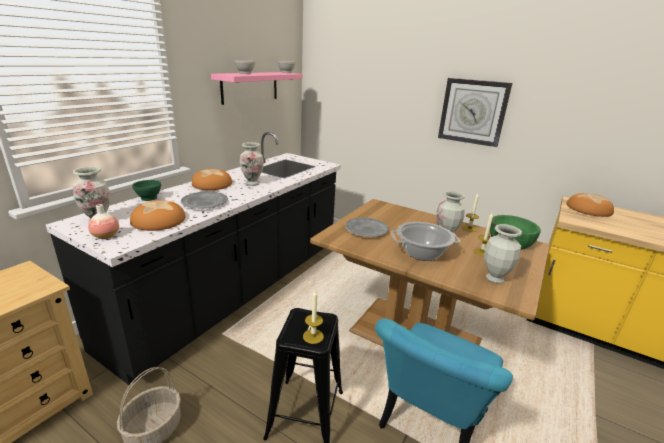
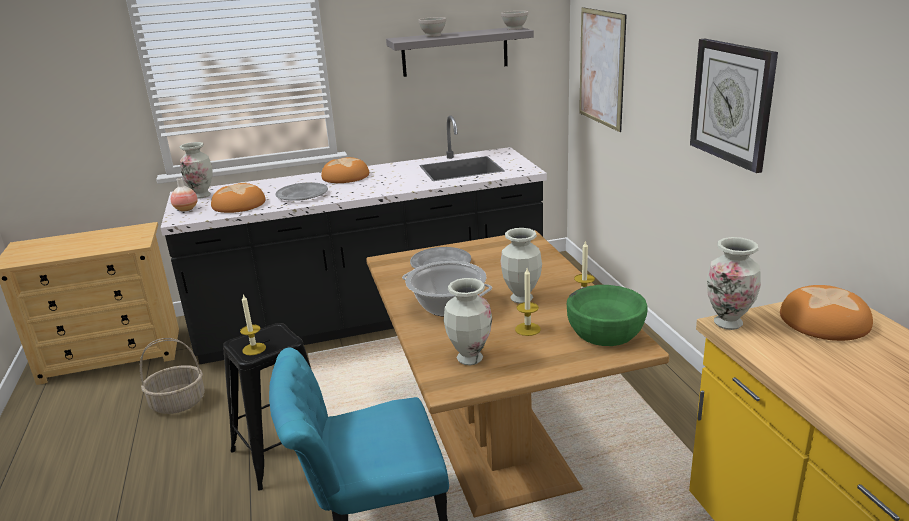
camera: 45 degrees right, 0 degrees up
green bowl [132,180,161,201] -> none
pink shelf [211,72,302,105] -> grey shelf [386,28,534,77]
vase [240,142,264,186] -> vase moved to [707,237,761,330]
none -> picture [579,7,627,132]

